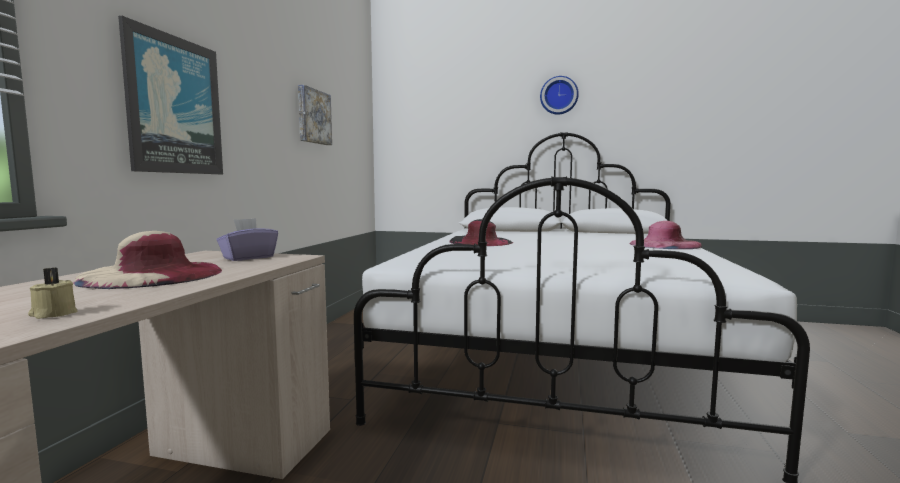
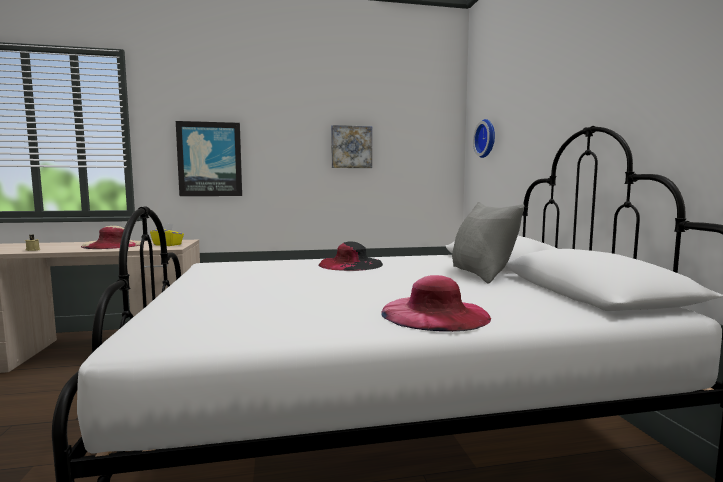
camera: 65 degrees right, 0 degrees up
purple tissue box [217,218,278,261] -> yellow tissue box [150,223,184,246]
wall clock [540,76,579,115] -> wall clock moved to [473,119,495,158]
none -> grey pillow [452,202,524,284]

